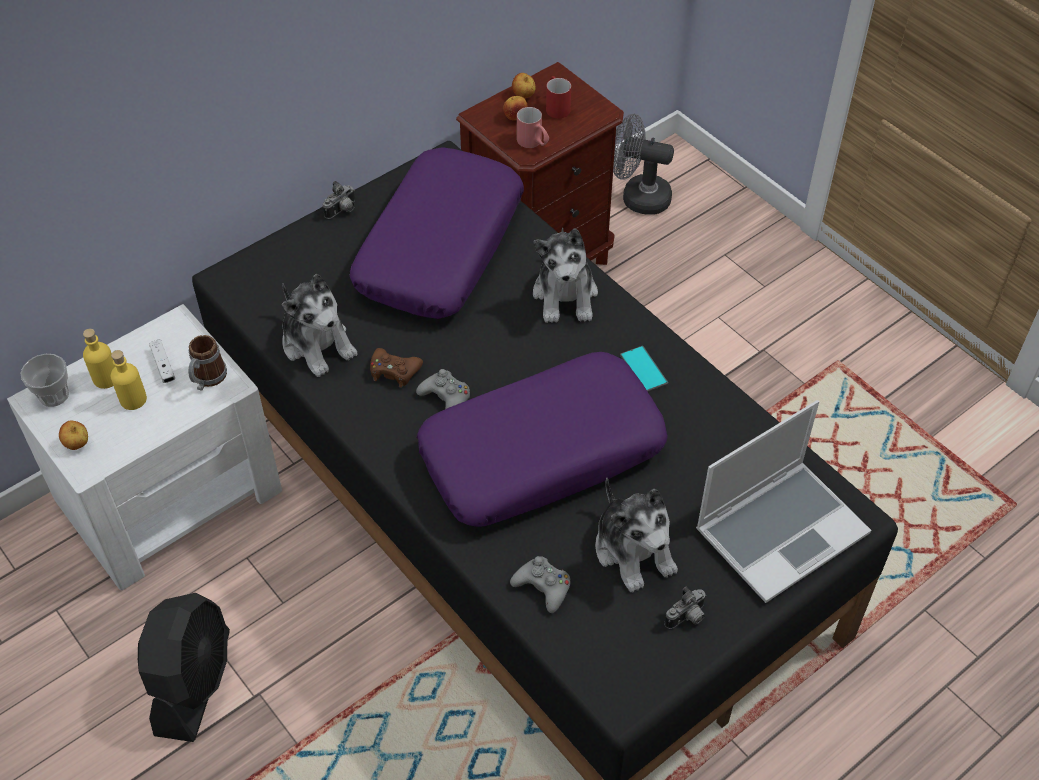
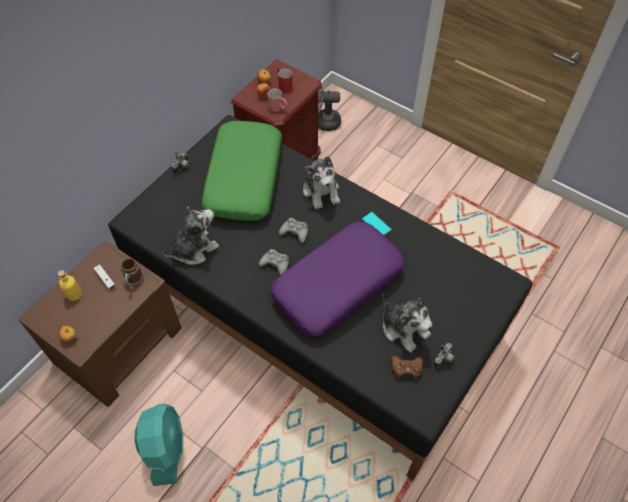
camera: 15 degrees left, 5 degrees up
white nightstand [7,304,282,590] -> brown nightstand [19,240,182,407]
cup [21,354,69,407] -> none
yellow bottle [111,350,147,410] -> none
black fan [138,593,230,742] -> turquoise fan [135,404,183,486]
plush toy [282,274,358,377] -> plush toy turned 75 degrees counterclockwise [162,207,219,265]
purple pillow [350,147,524,319] -> green pillow [202,121,282,221]
brown game controller [370,348,423,388] -> brown game controller moved to [391,356,423,380]
grey game controller [510,556,571,613] -> grey game controller moved to [279,218,308,243]
laptop [696,400,871,603] -> none

